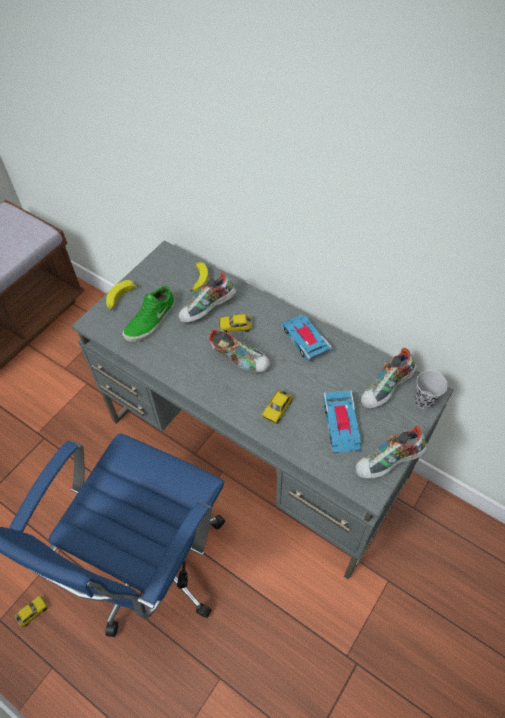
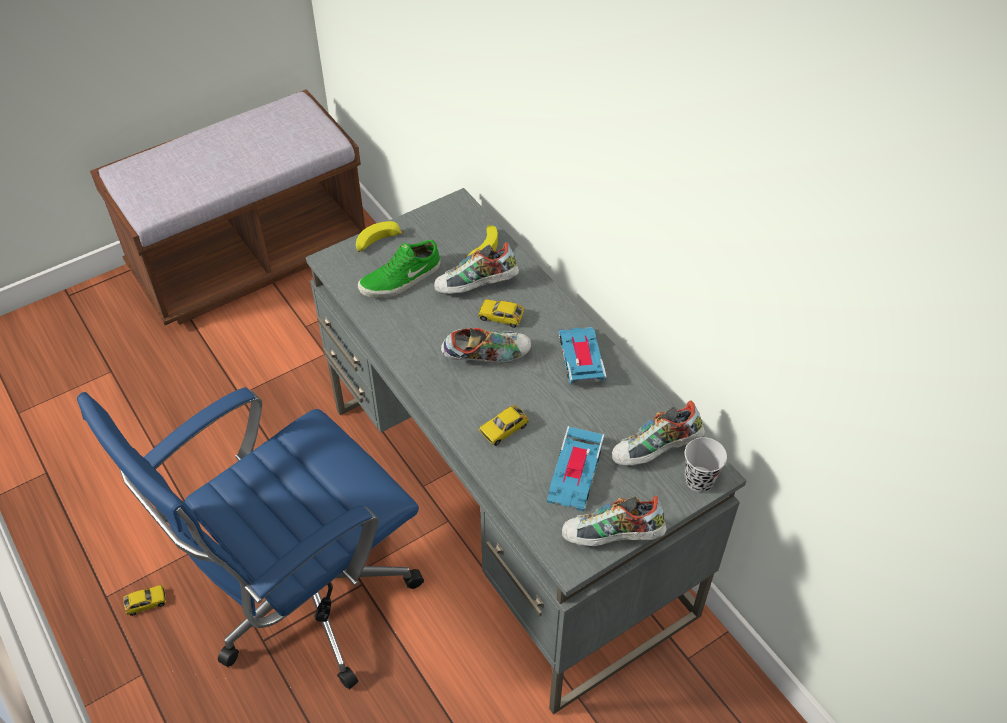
camera: 20 degrees right, 5 degrees down
shoe [208,330,271,373] -> shoe turned 60 degrees counterclockwise [441,328,531,364]

